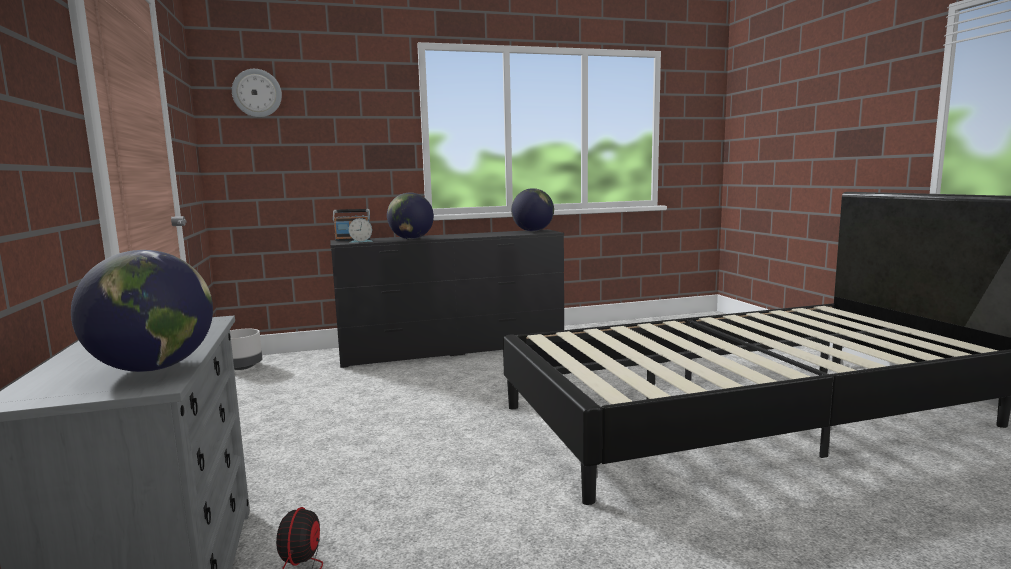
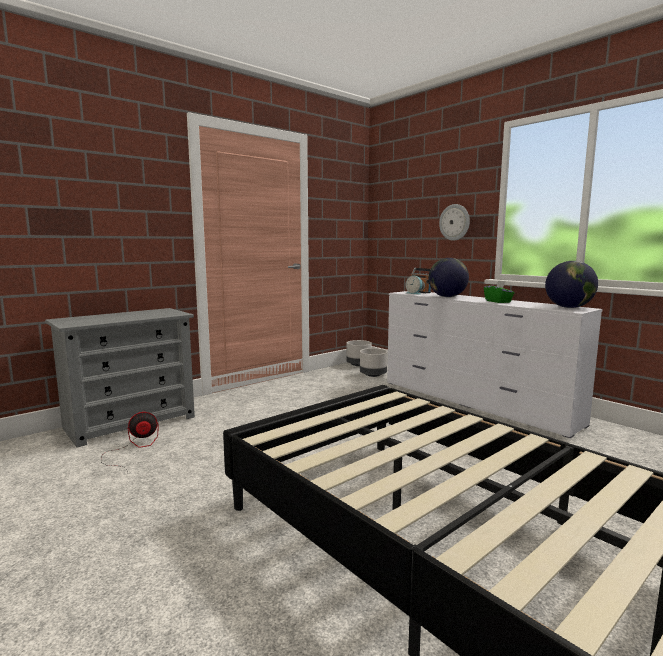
camera: 65 degrees right, 0 degrees up
globe [71,250,213,372] -> none
wall clock [232,69,282,117] -> wall clock moved to [439,204,470,241]
black dresser [330,229,564,368] -> white dresser [387,291,603,438]
none -> grey planter [360,348,387,377]
none -> green tissue box [484,280,515,303]

